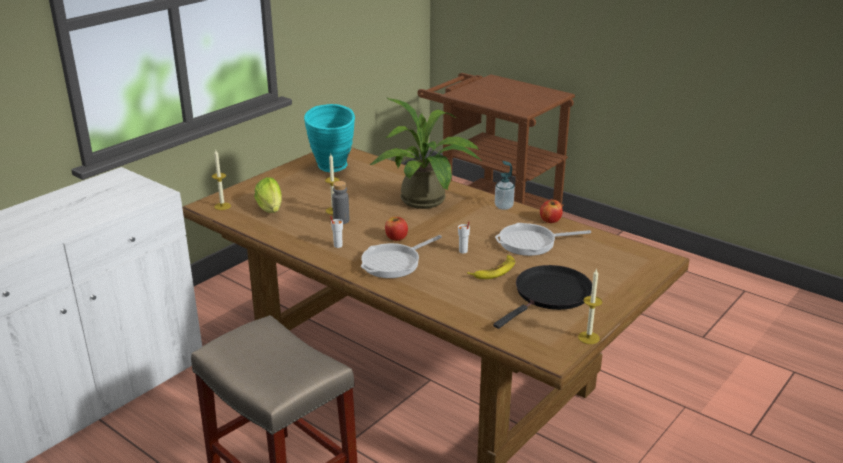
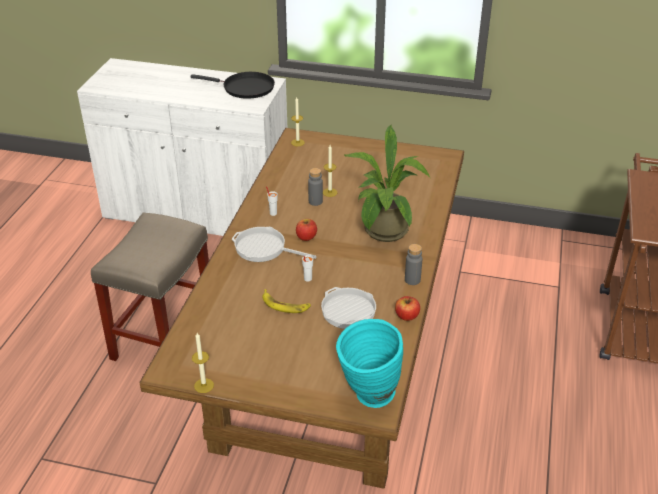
camera: 65 degrees right, 10 degrees up
lettuce [254,177,282,213] -> none
turquoise vase [304,104,355,172] -> turquoise vase moved to [336,319,403,408]
black frying pan [493,265,592,329] -> black frying pan moved to [190,72,275,99]
soap dispenser [495,161,515,210] -> grey bottle [405,244,422,285]

